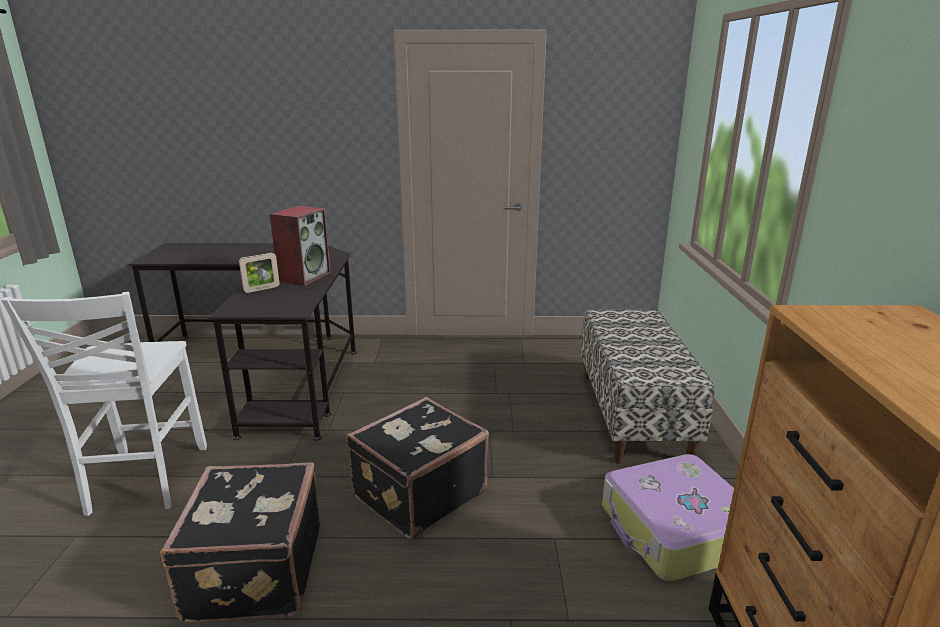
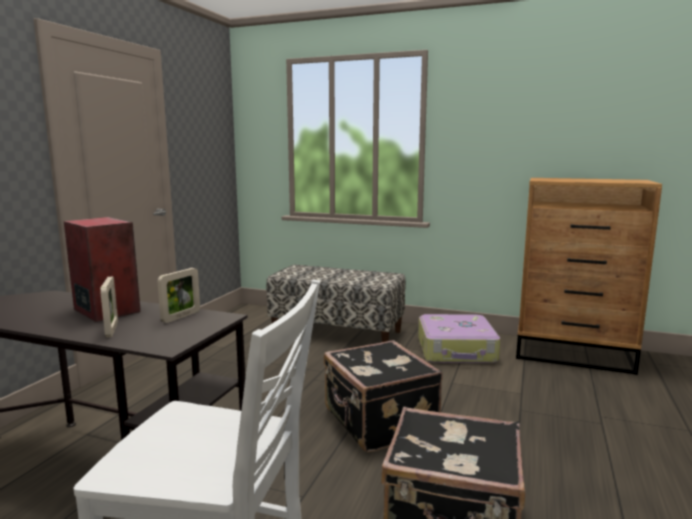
camera: 70 degrees left, 10 degrees down
none -> picture frame [157,268,200,323]

